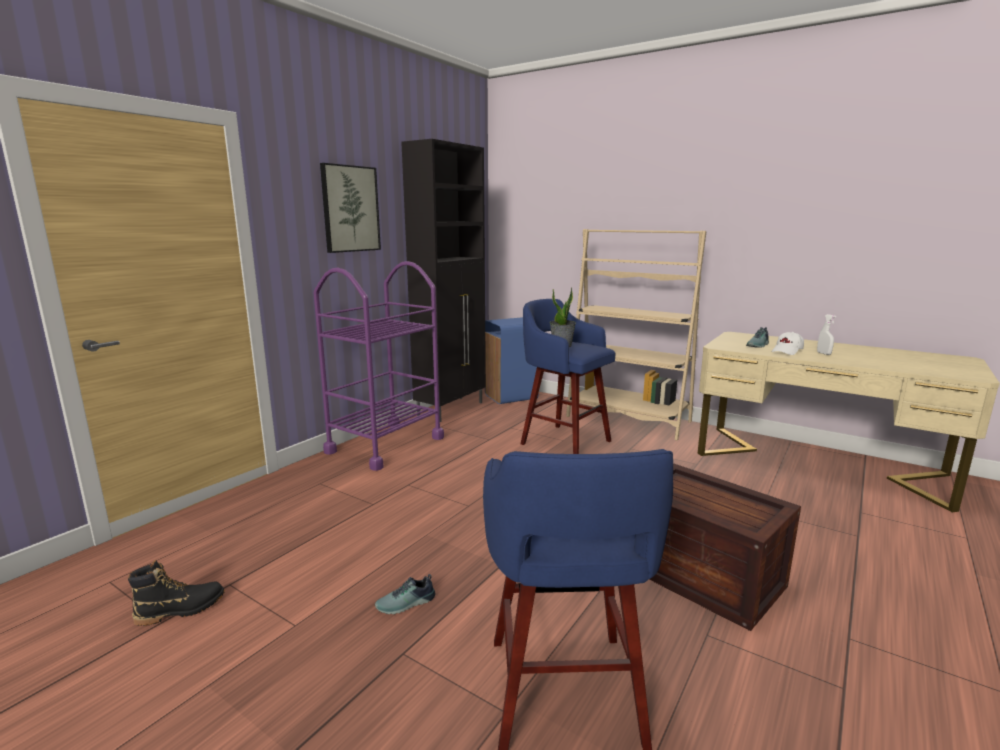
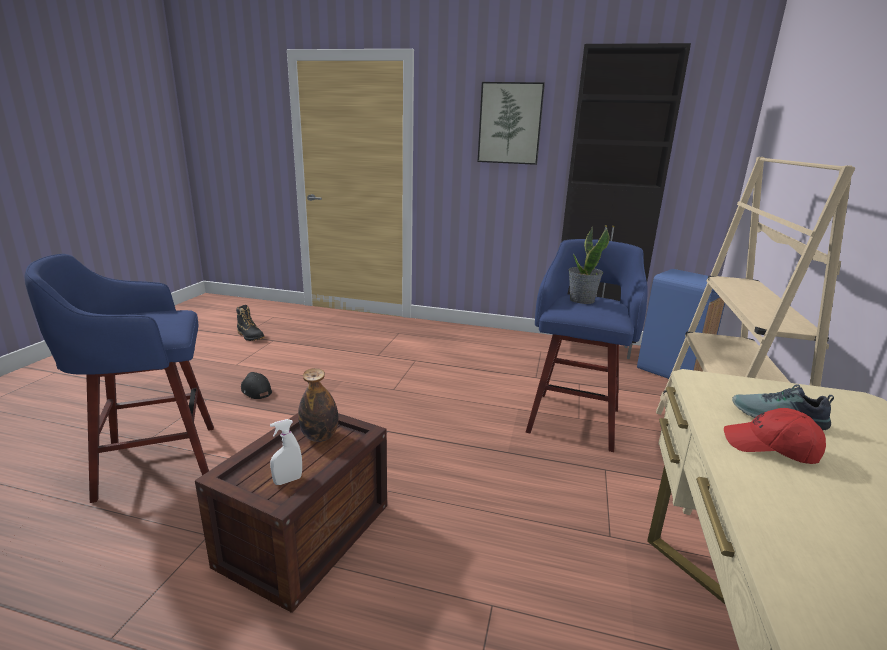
camera: 70 degrees right, 5 degrees up
purple cart [313,261,444,471] -> none
shoe [375,574,435,614] -> black cap [241,372,272,399]
white cap [771,332,804,355] -> red cap [724,408,826,464]
white spray bottle [817,314,836,355] -> white spray bottle moved to [270,419,302,485]
none -> bottle [298,368,338,442]

